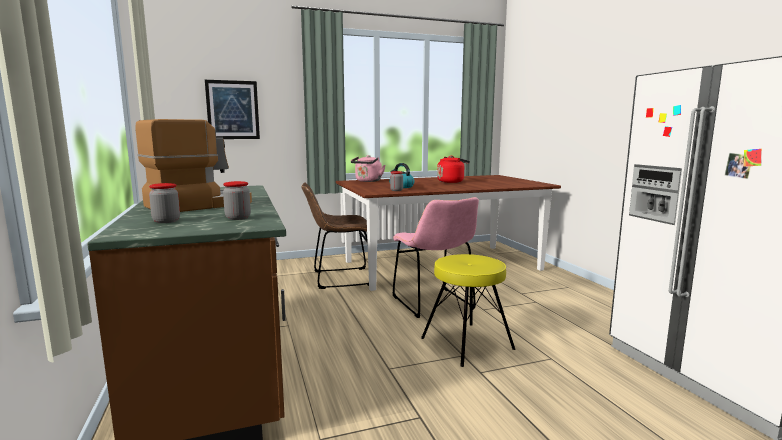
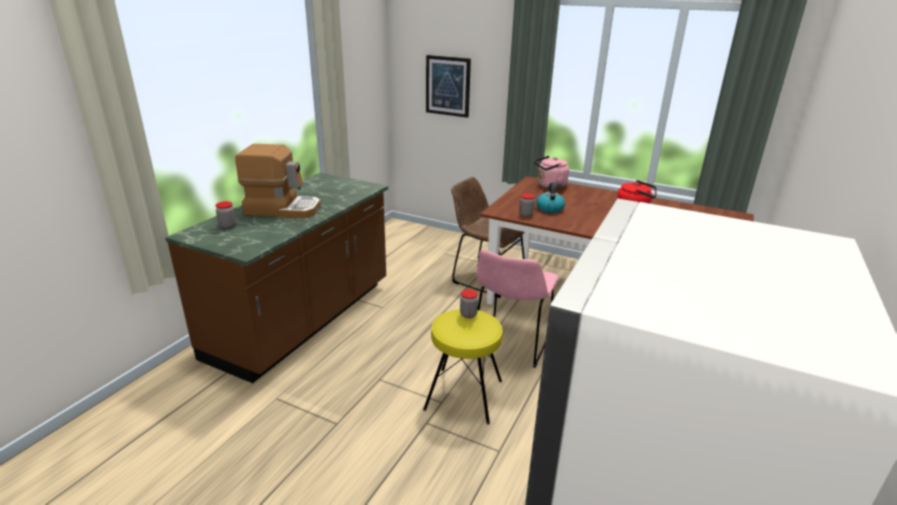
camera: 45 degrees right, 15 degrees up
jar [223,181,251,220] -> jar moved to [460,289,478,318]

